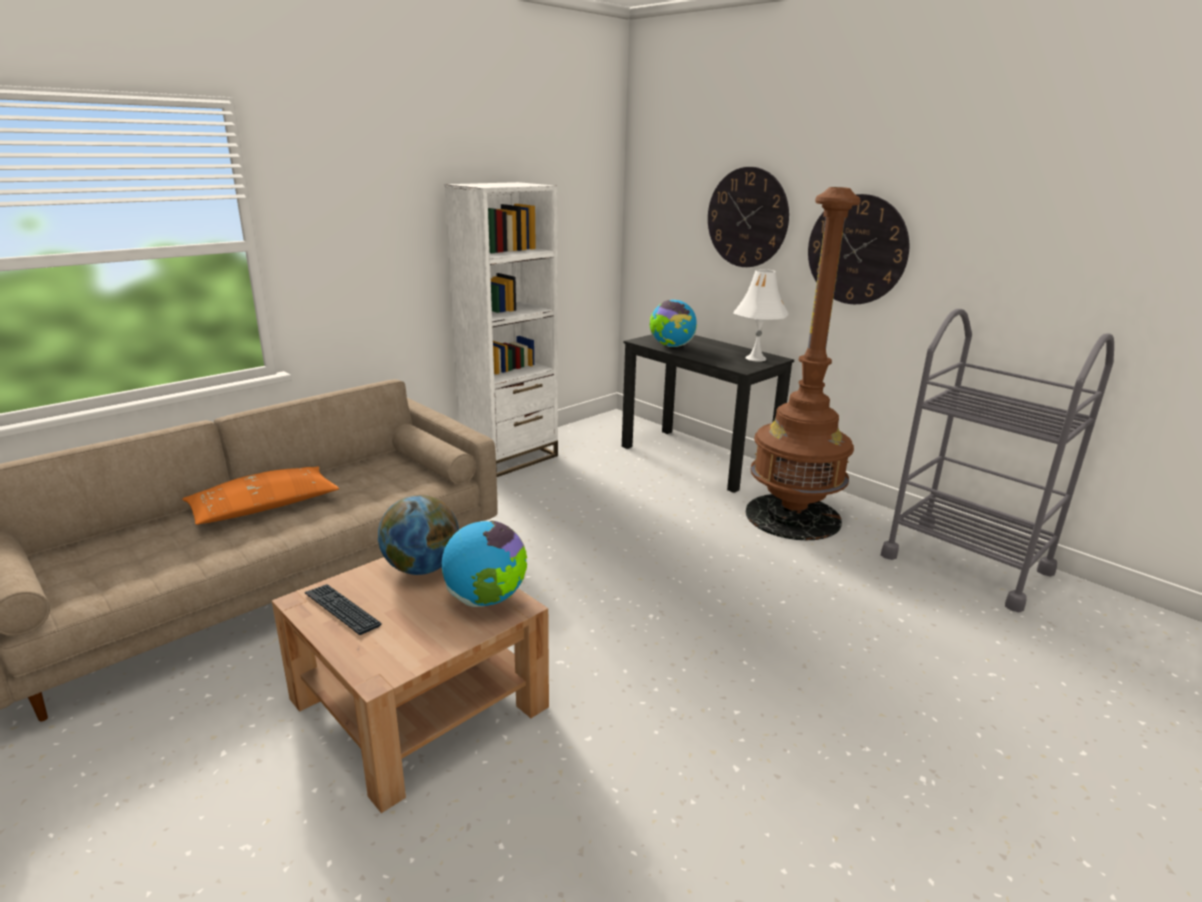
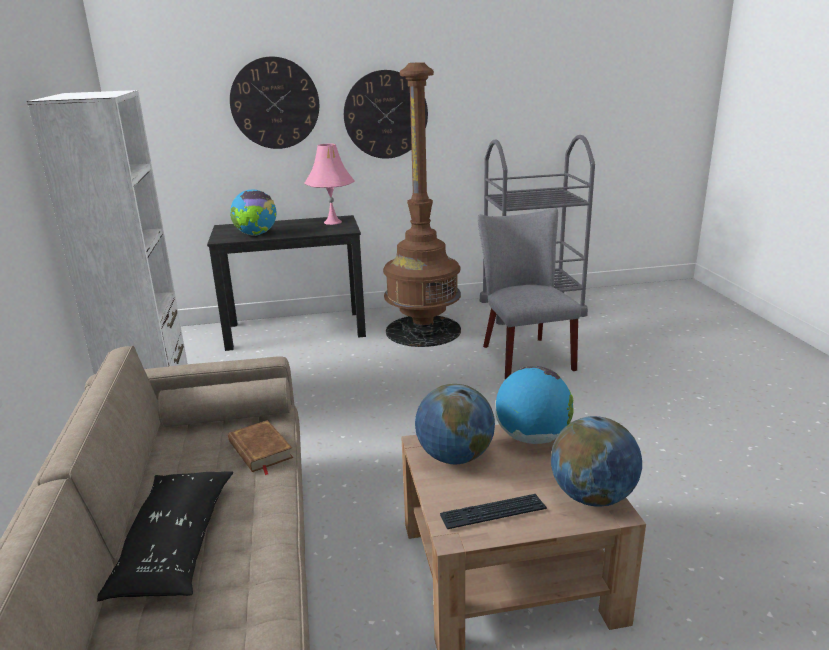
camera: 55 degrees left, 0 degrees up
orange pillow [182,467,339,525] -> black pillow [97,471,233,601]
white table lamp [733,269,789,362] -> pink table lamp [305,144,355,225]
none -> brown book [228,420,293,475]
none -> grey chair [478,208,581,379]
none -> globe [551,416,642,507]

